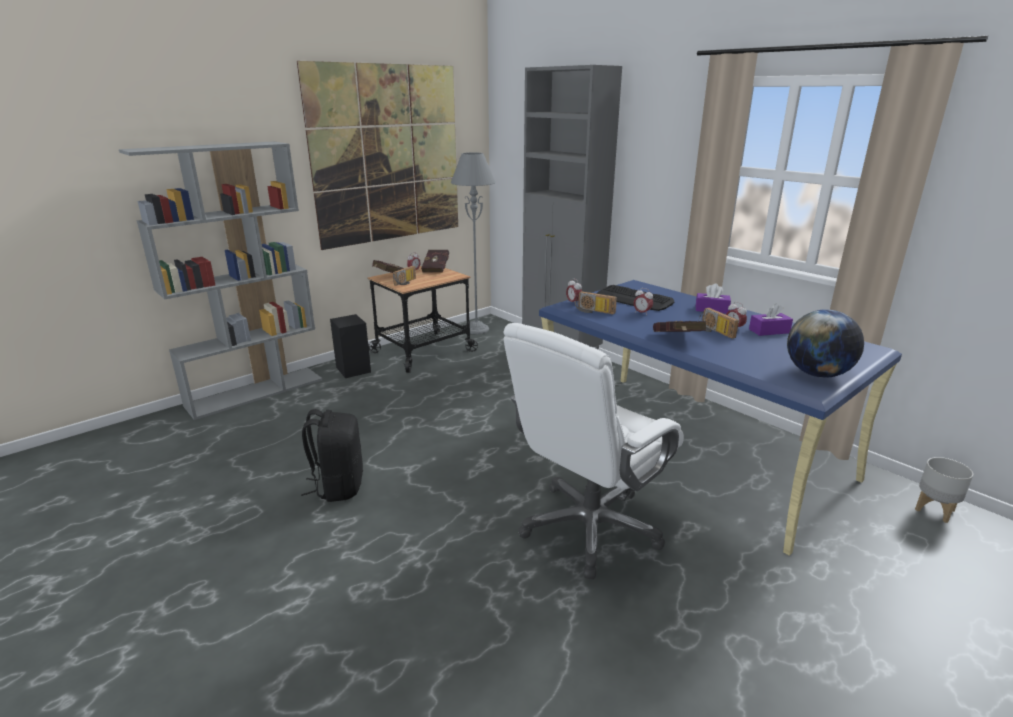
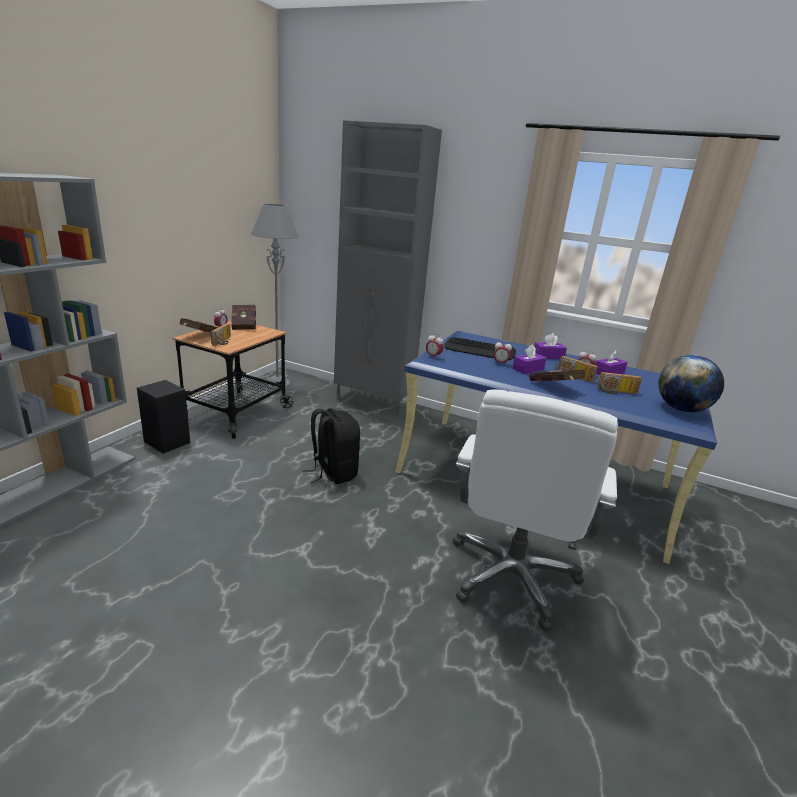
camera: 25 degrees left, 0 degrees up
picture [297,61,458,250] -> none
black backpack [301,409,363,502] -> black backpack moved to [303,408,360,484]
radio [575,291,617,314] -> radio moved to [597,372,642,395]
grey planter [915,457,973,523] -> none
none -> purple tissue box [512,344,546,374]

